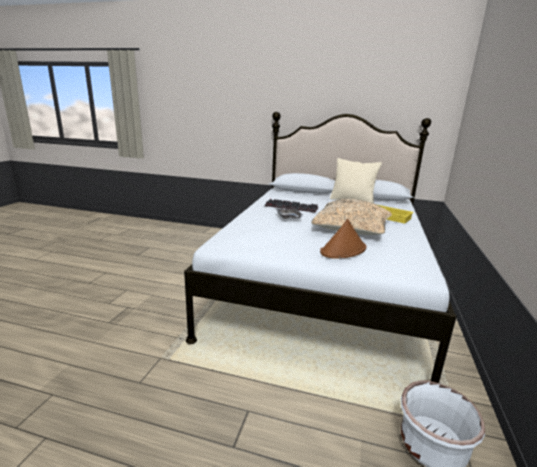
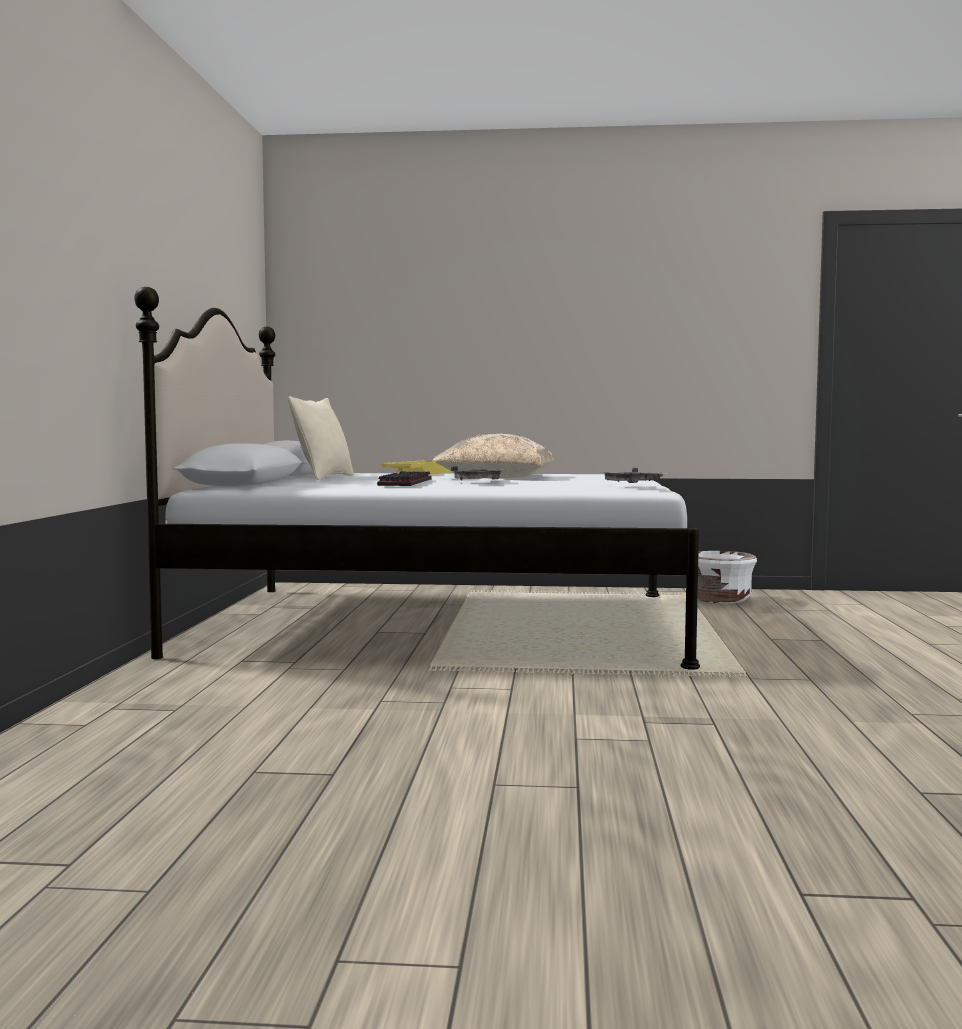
camera: 100 degrees left, 15 degrees down
brown hat [320,219,366,259] -> none
none -> grey tray [603,468,667,483]

